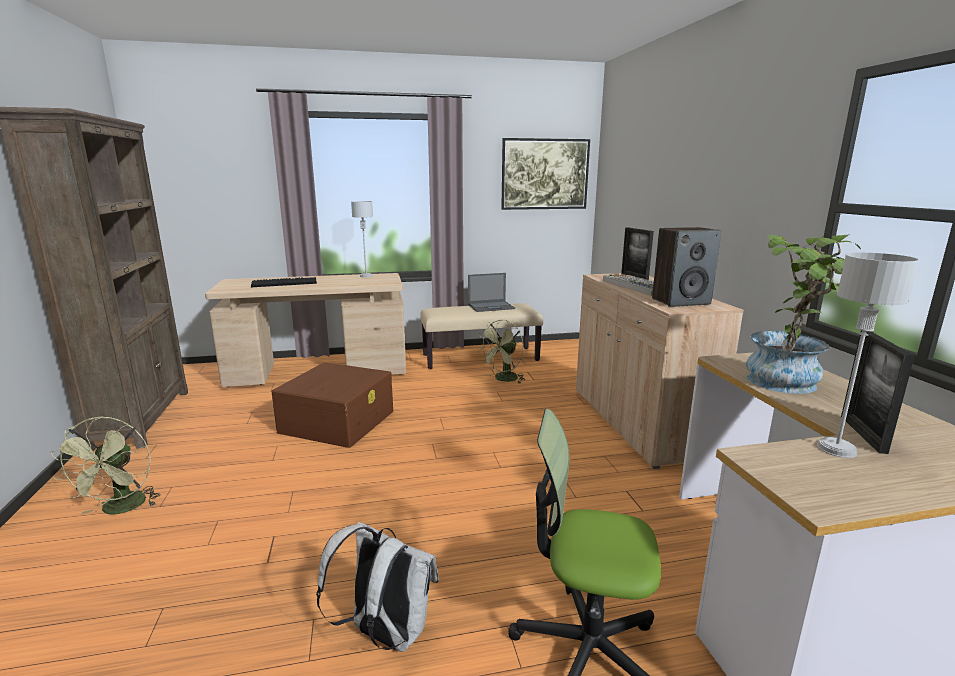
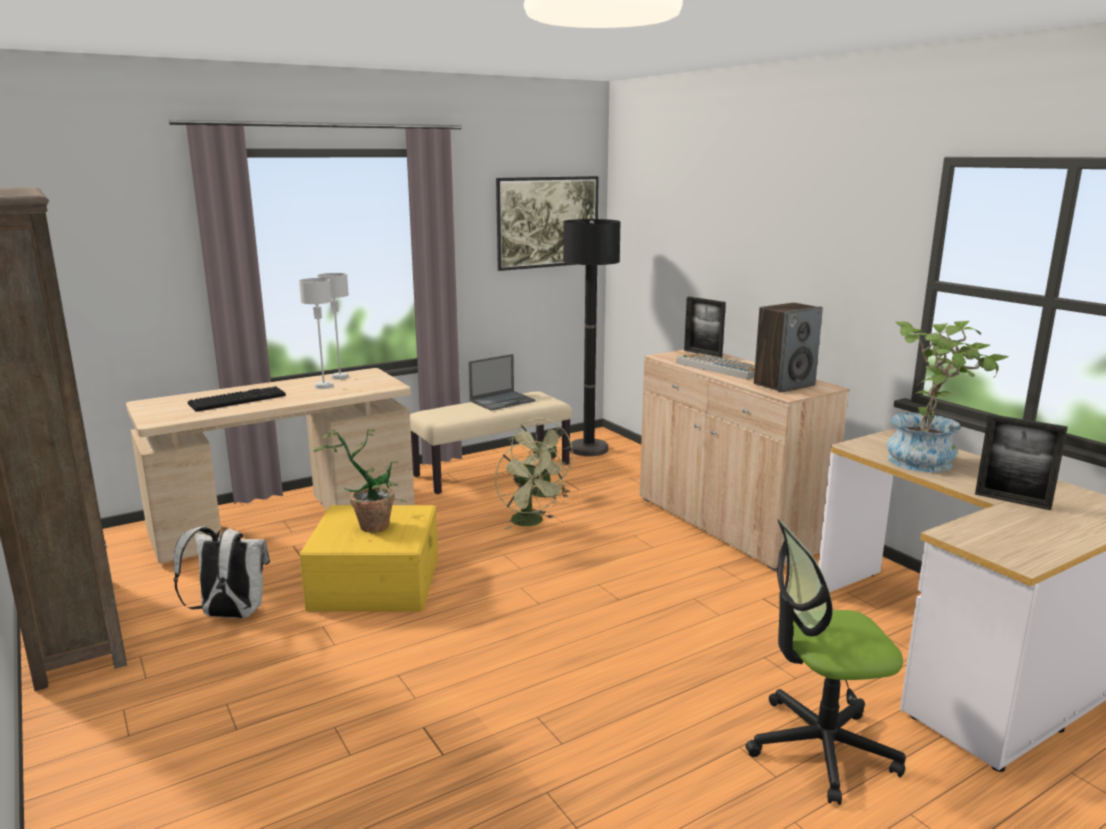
camera: 20 degrees left, 0 degrees up
green fan [50,416,161,514] -> green fan moved to [495,441,567,530]
brown storage box [272,362,393,448] -> yellow storage box [300,505,438,611]
white backpack [316,522,439,652] -> white backpack moved to [173,527,270,618]
grey table lamp [817,253,919,458] -> grey table lamp moved to [299,278,334,389]
picture frame [841,331,915,454] -> picture frame turned 45 degrees counterclockwise [975,414,1068,510]
none -> potted plant [313,429,406,532]
none -> black floor lamp [563,219,621,456]

